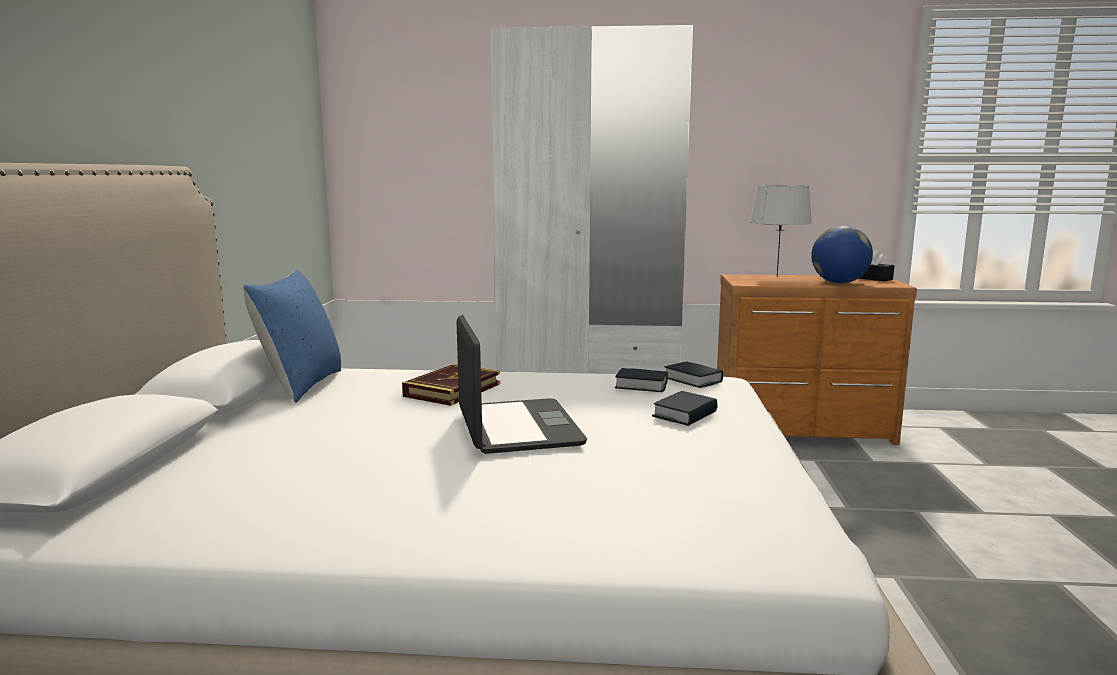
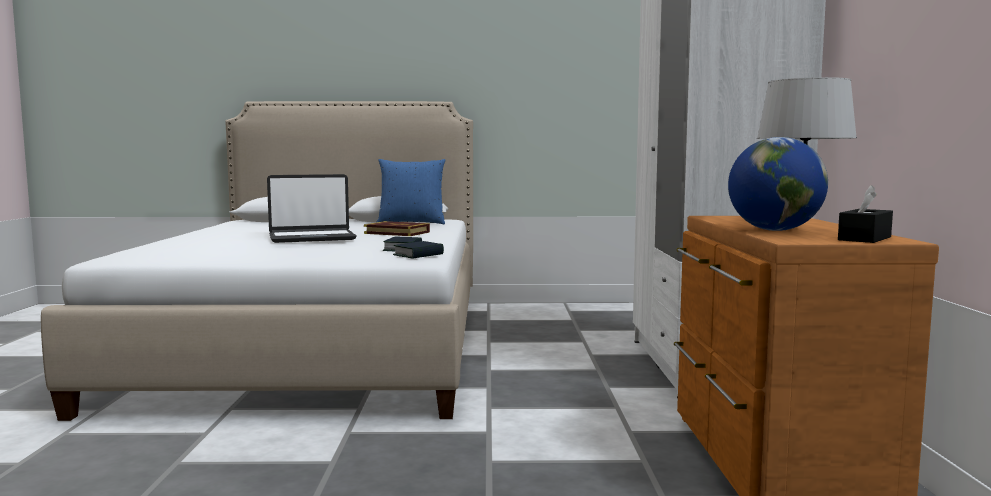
camera: 85 degrees right, 5 degrees down
book [652,391,718,426] -> none

